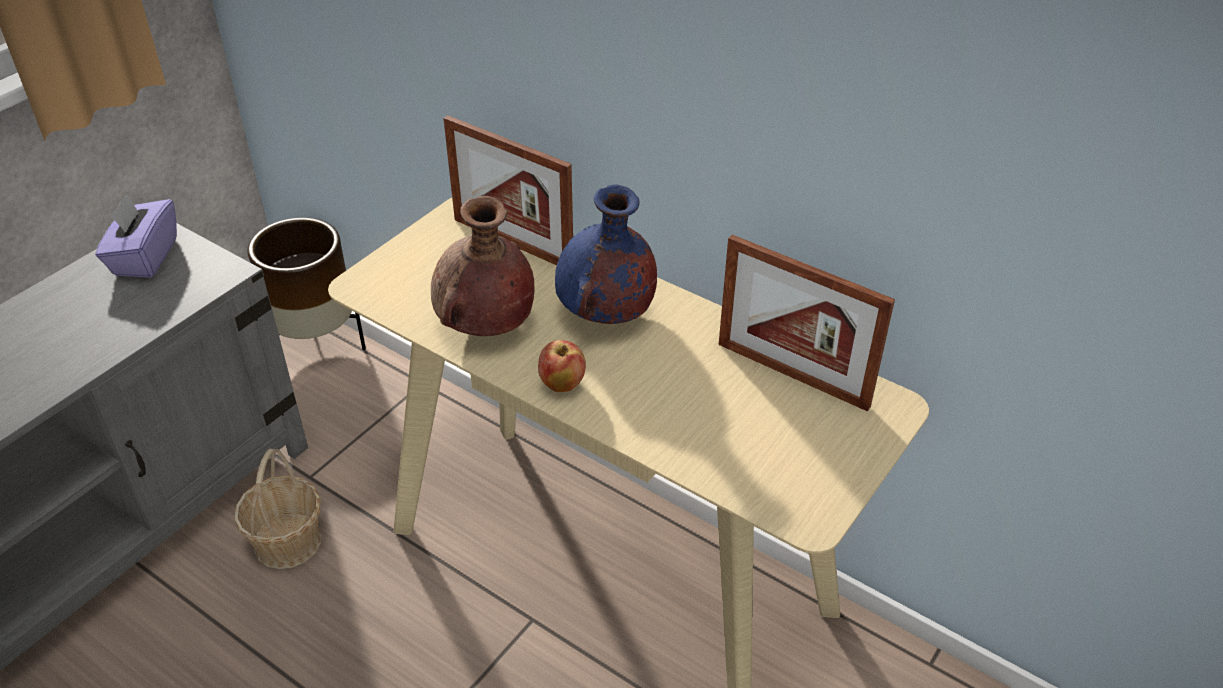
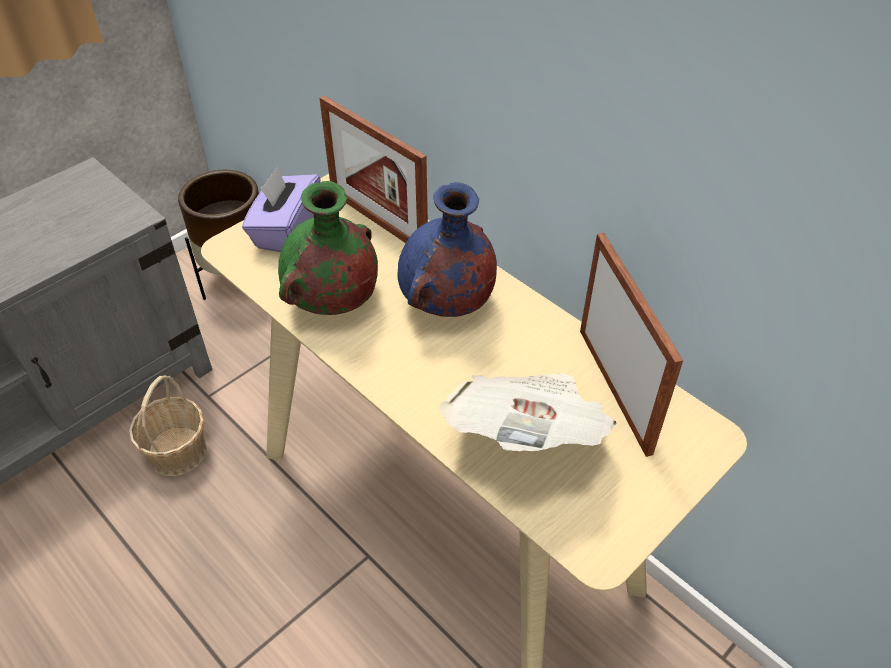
camera: 10 degrees right, 5 degrees up
purple tissue box [95,194,177,278] -> purple tissue box moved to [242,166,320,252]
brown vase [431,196,535,336] -> green vase [278,181,378,315]
apple [538,340,586,392] -> none
picture frame [719,235,895,411] -> picture frame turned 150 degrees counterclockwise [580,233,683,457]
none -> newspaper [439,373,618,451]

